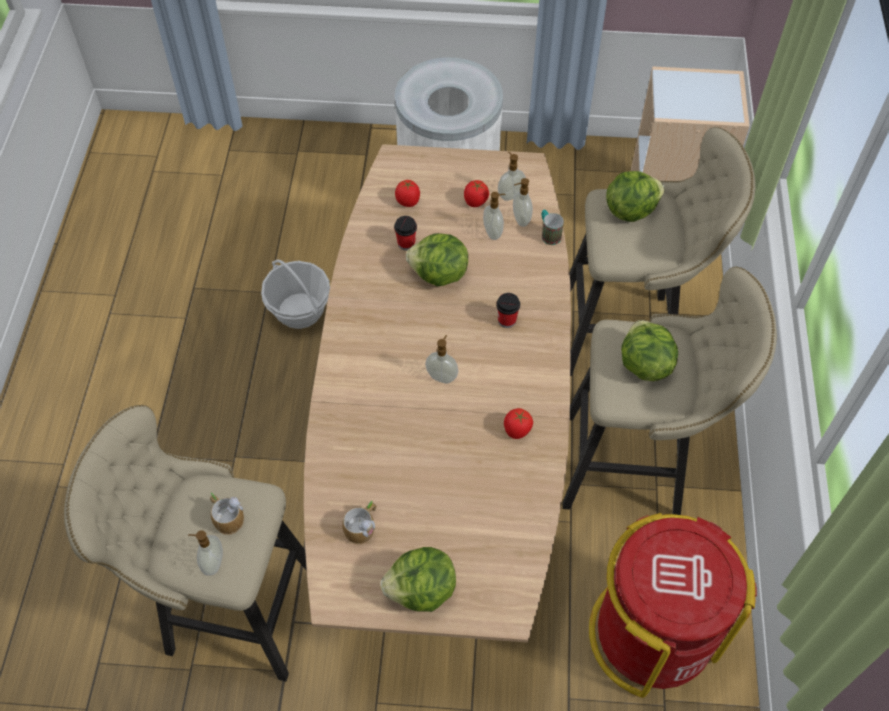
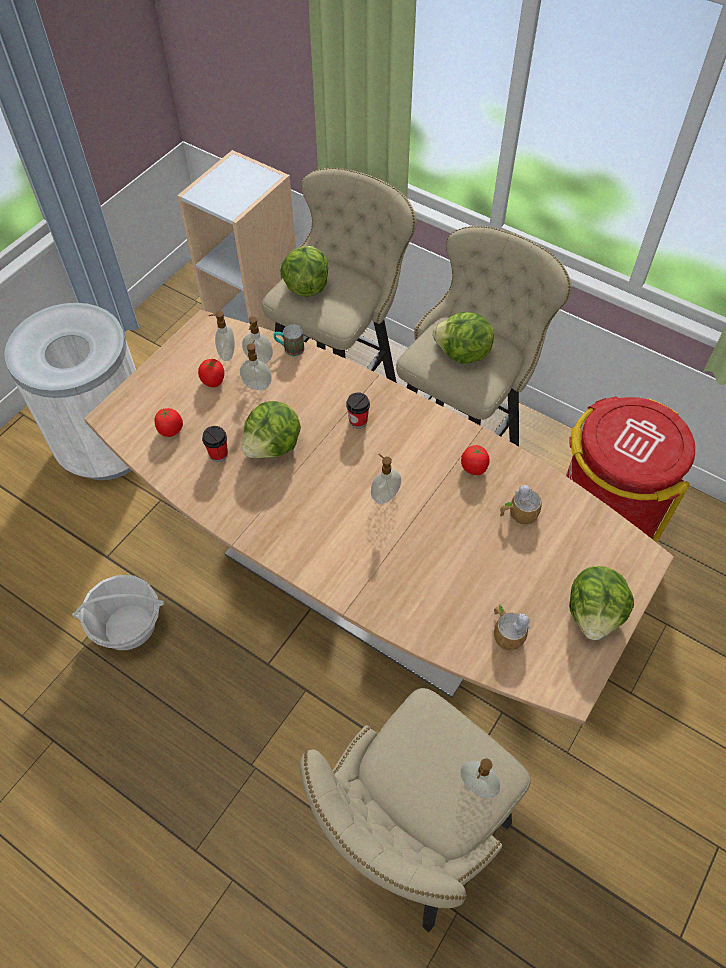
camera: 60 degrees left, 0 degrees up
mug [210,493,244,535] -> mug moved to [500,485,542,525]

